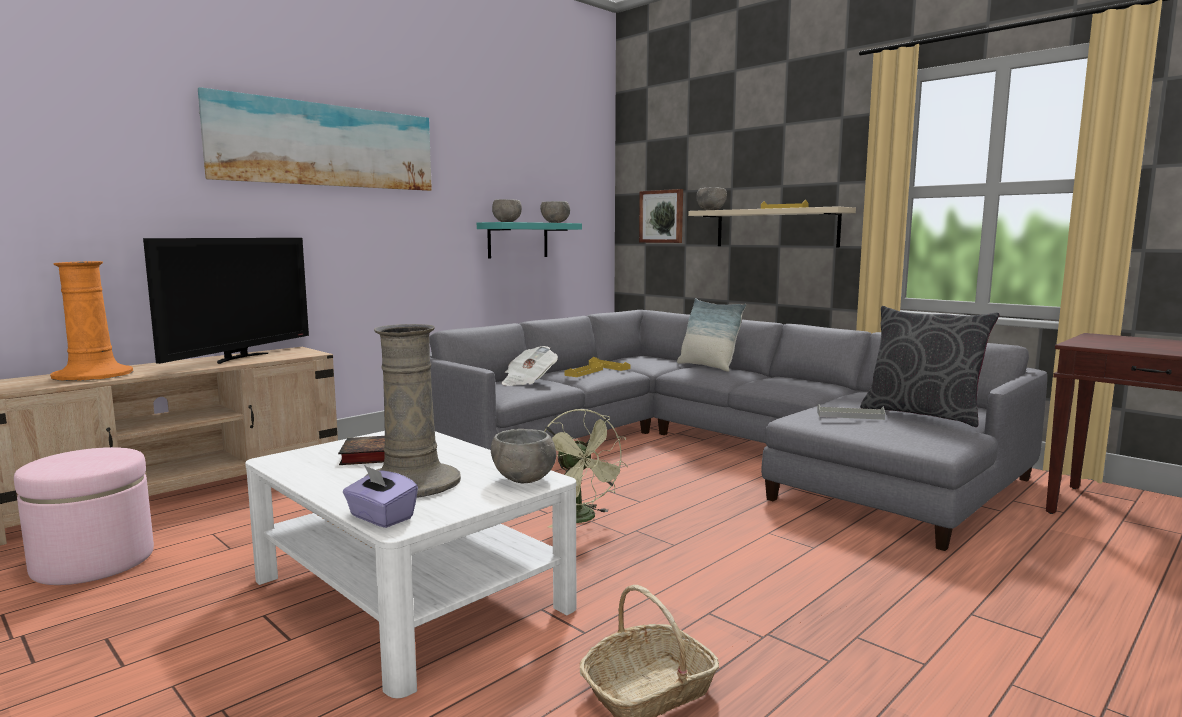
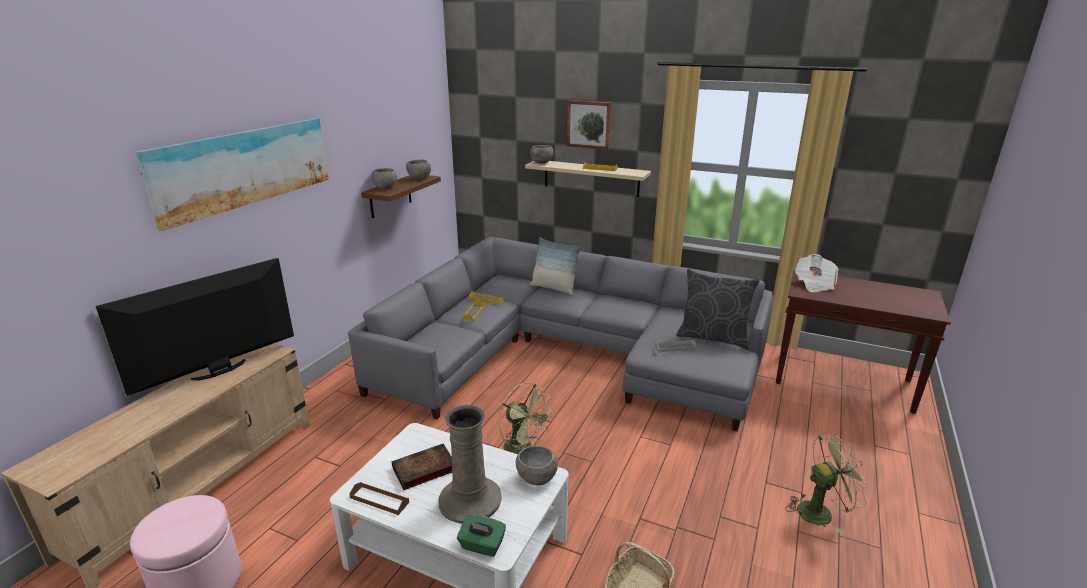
camera: 20 degrees left, 15 degrees up
orange vase [50,261,133,381] -> none
television [143,238,309,364] -> television turned 135 degrees counterclockwise [96,258,294,396]
purple tissue box [343,465,418,528] -> green tissue box [457,515,506,557]
turquoise shelf [477,222,582,259] -> brown shelf [361,175,441,218]
newspaper [502,346,558,386] -> newspaper moved to [795,254,839,292]
picture [639,189,683,243] -> picture moved to [567,100,612,150]
none -> brown tray [349,482,409,515]
none -> green fan [785,434,869,534]

